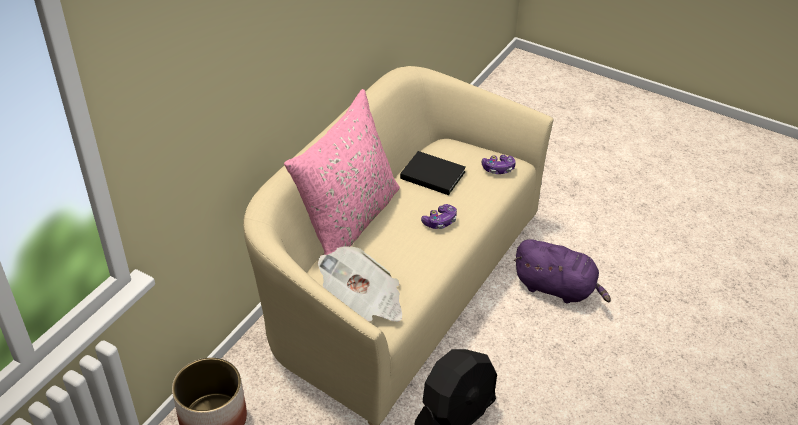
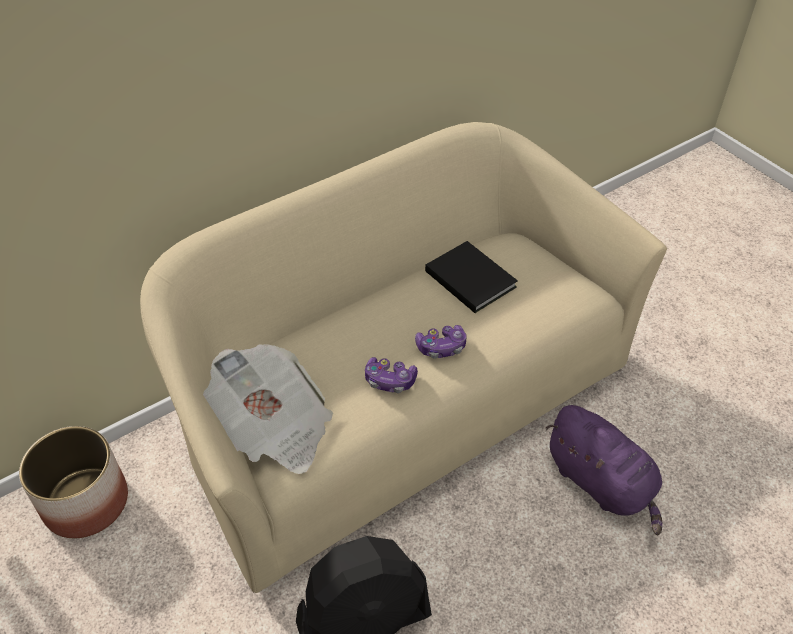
camera: 25 degrees right, 5 degrees up
pink pillow [284,89,400,255] -> none
game controller [482,155,516,174] -> game controller moved to [365,357,418,393]

